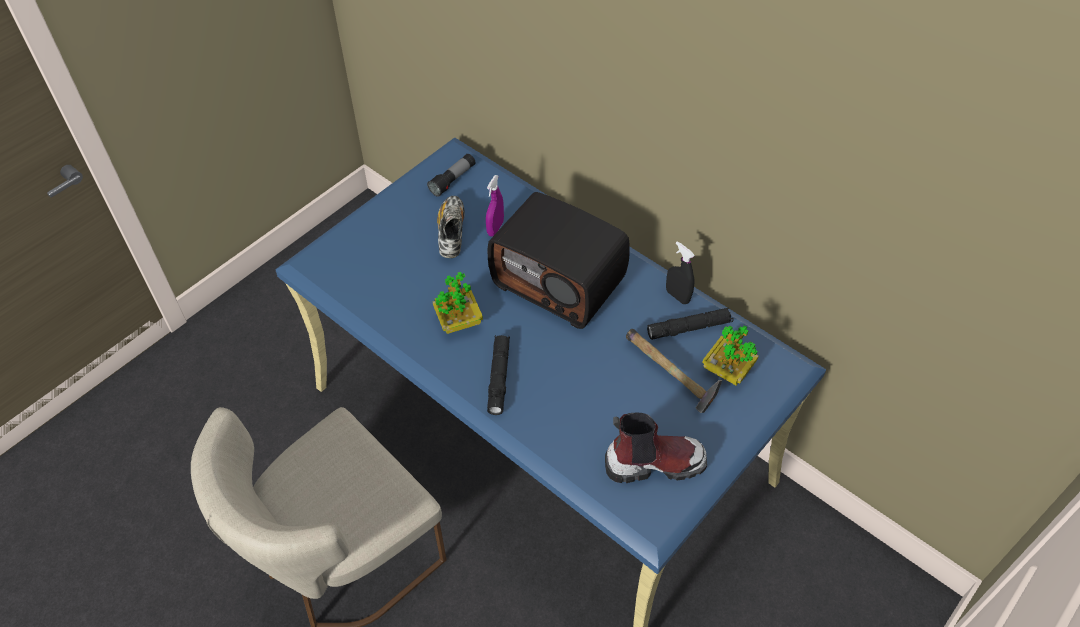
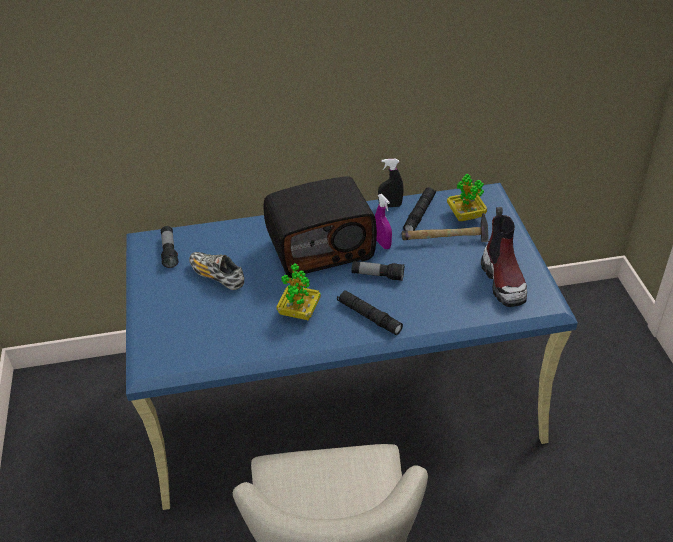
camera: 50 degrees left, 10 degrees down
purple spray bottle [486,175,504,236] -> purple spray bottle moved to [375,194,392,249]
boot [605,413,707,483] -> boot turned 135 degrees clockwise [481,207,527,307]
none -> flashlight [352,261,404,281]

